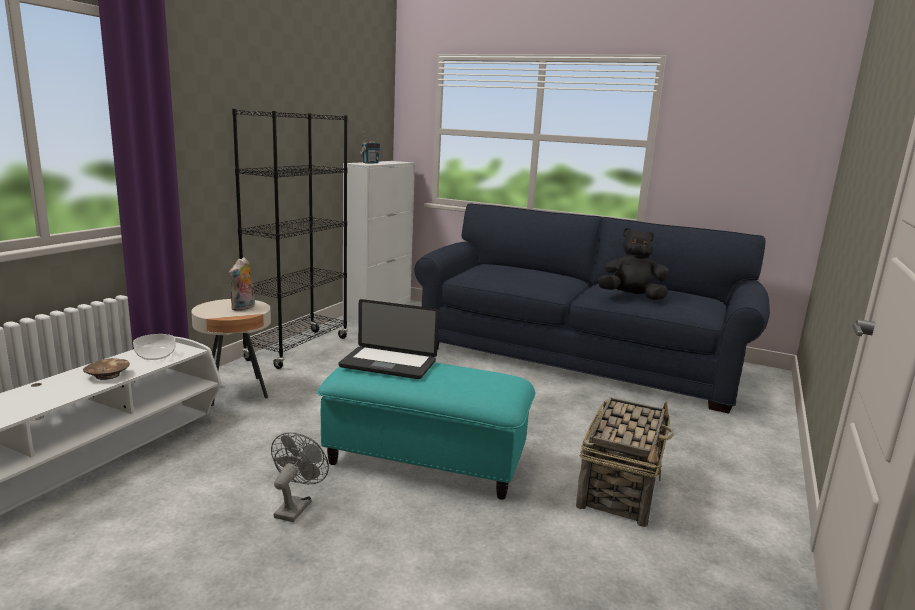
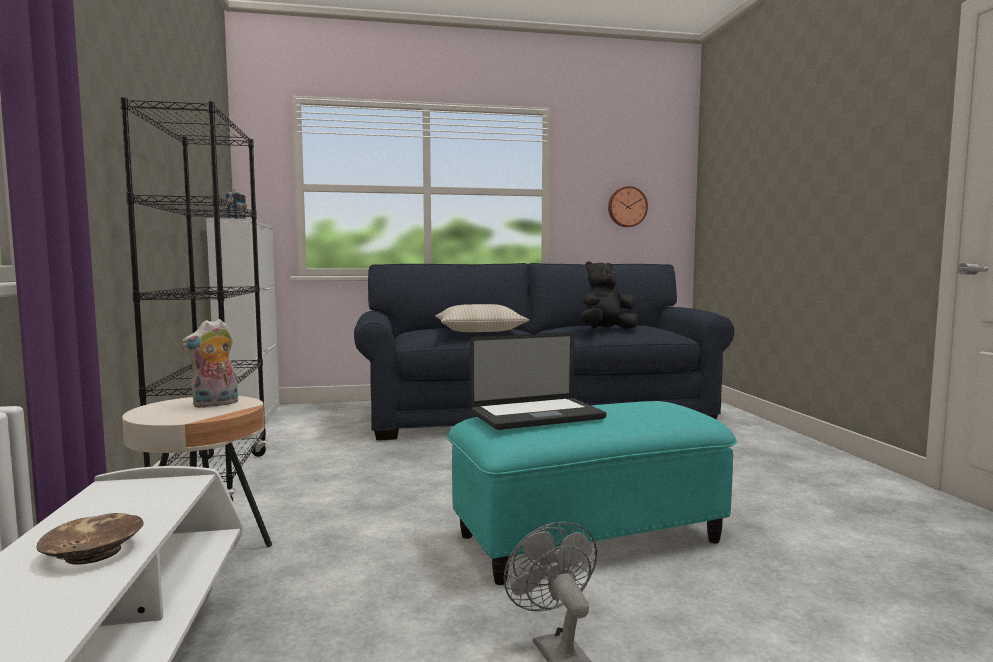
camera: 35 degrees left, 10 degrees down
bowl [133,334,176,360] -> none
plush toy [229,257,255,311] -> plush toy turned 60 degrees clockwise [181,319,238,408]
basket [576,397,674,527] -> none
none -> beige pillow [435,304,529,332]
none -> wall clock [608,186,648,227]

